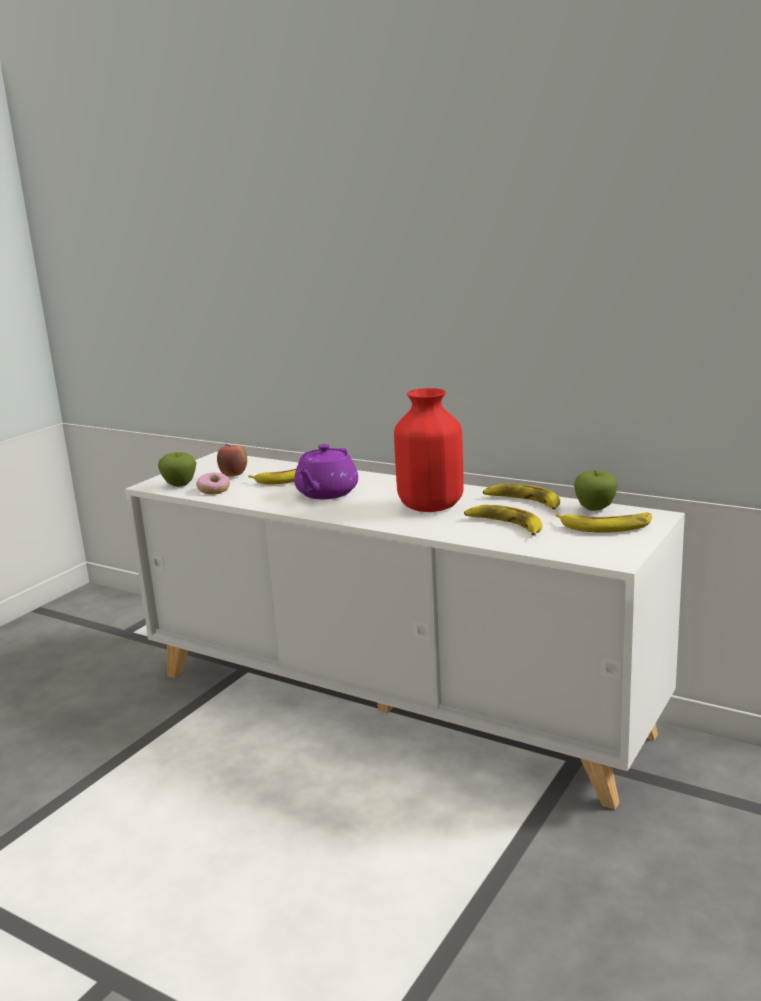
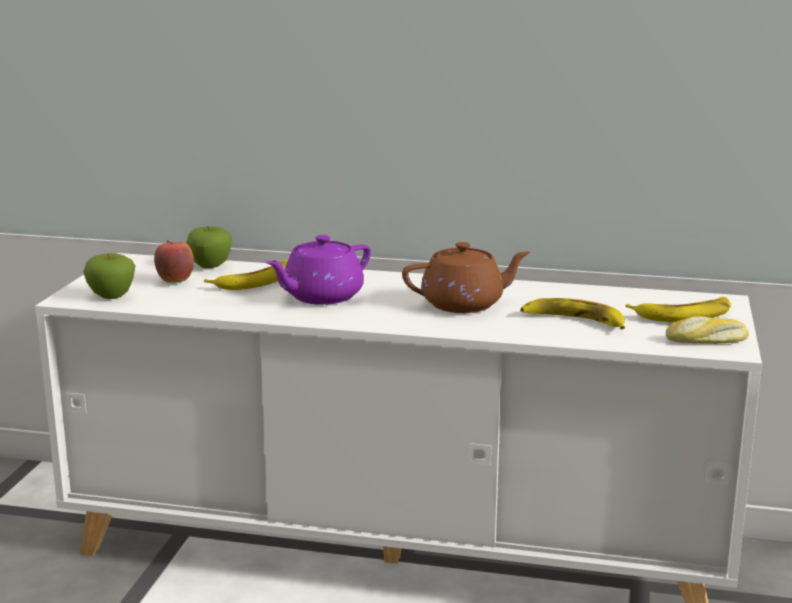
camera: 20 degrees left, 0 degrees up
donut [196,472,230,494] -> none
purple teapot [294,444,358,499] -> purple teapot turned 45 degrees clockwise [266,235,371,305]
red vase [394,388,464,512] -> brown teapot [402,242,530,313]
banana [483,484,560,510] -> none
apple [574,471,618,511] -> apple moved to [186,226,232,268]
none -> bread [666,316,749,344]

